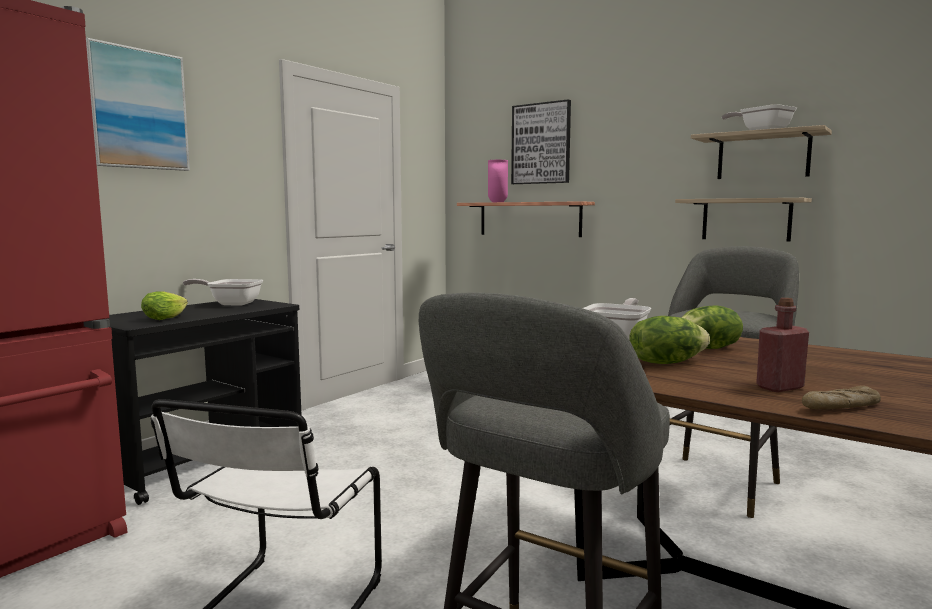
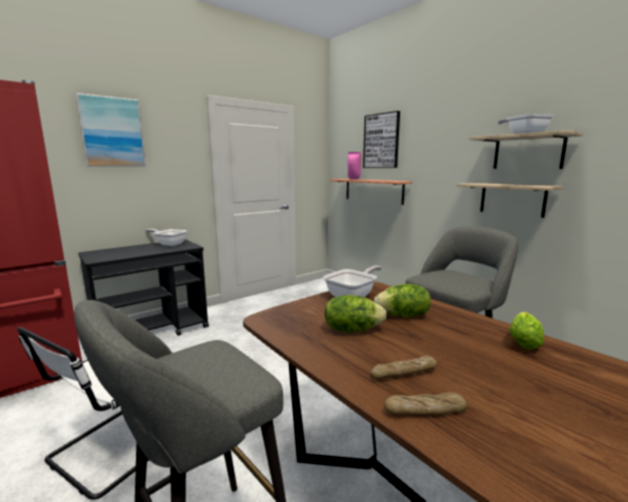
camera: 15 degrees right, 5 degrees up
lettuce [141,291,188,320] -> lettuce moved to [509,312,544,350]
red bottle [756,298,809,392] -> bread [370,356,437,379]

